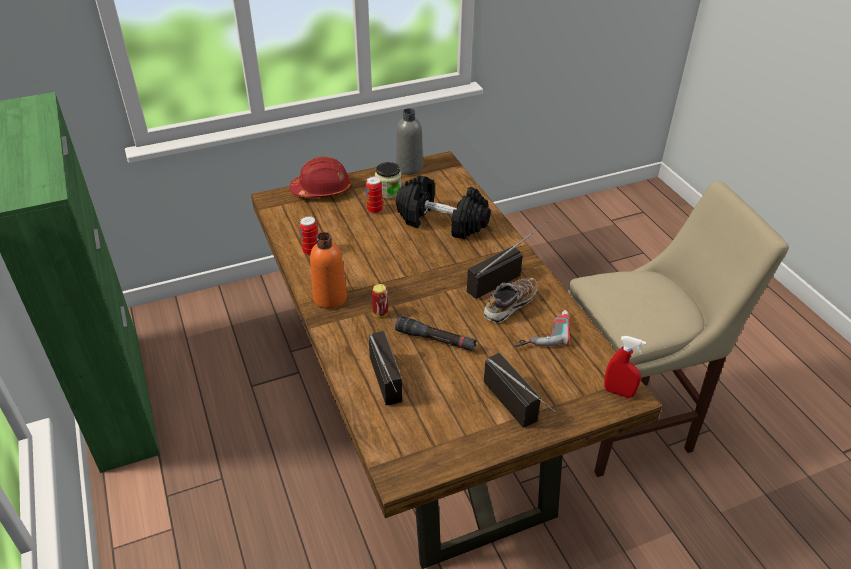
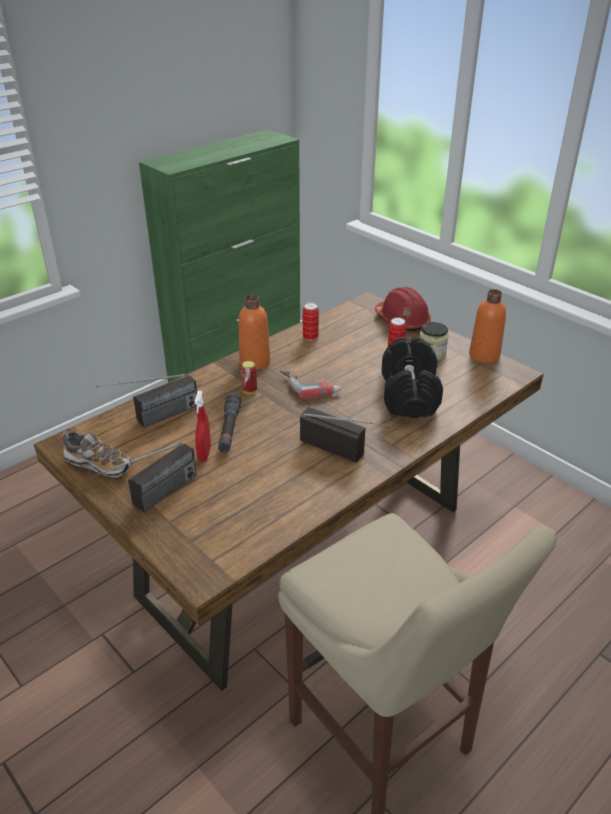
camera: 70 degrees right, 5 degrees down
grey bottle [396,108,423,175] -> orange bottle [469,289,506,363]
shoe [484,277,537,323] -> shoe moved to [62,430,132,477]
power drill [514,310,570,347] -> power drill moved to [280,370,342,399]
red spray bottle [604,336,646,398] -> red spray bottle moved to [194,391,211,462]

